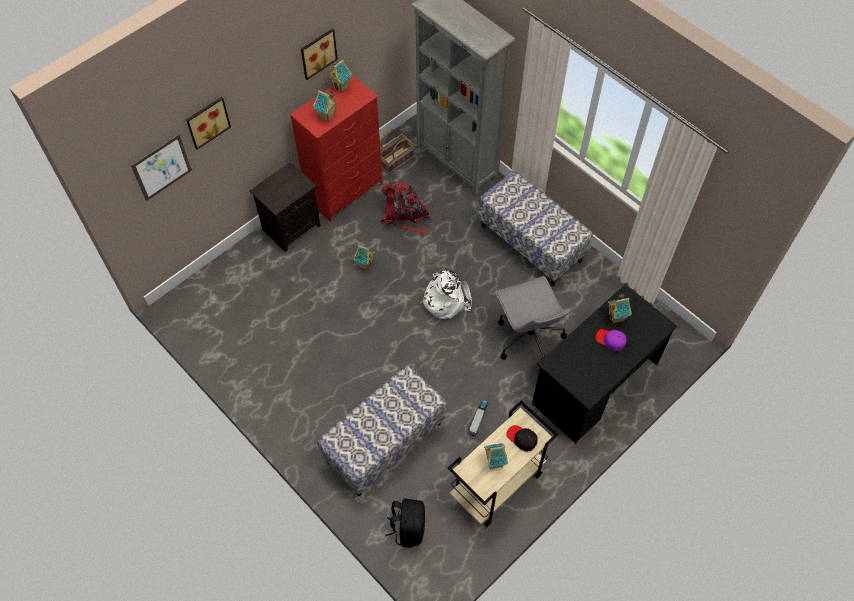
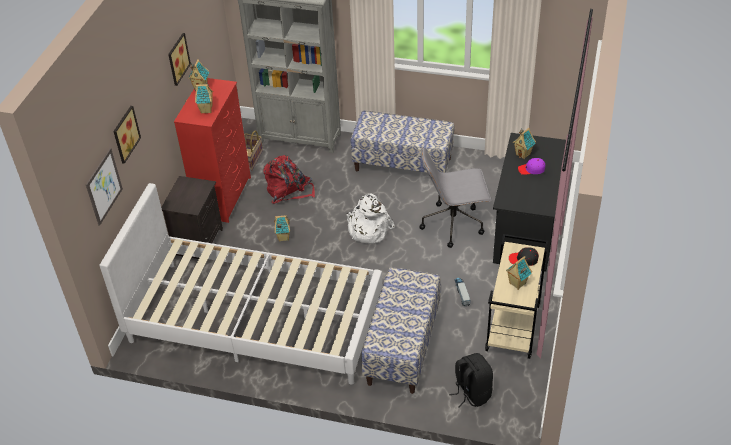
camera: 30 degrees left, 15 degrees down
grey office chair [496,276,572,360] -> grey office chair turned 135 degrees clockwise [419,147,492,248]
none -> white bed [100,183,382,384]

